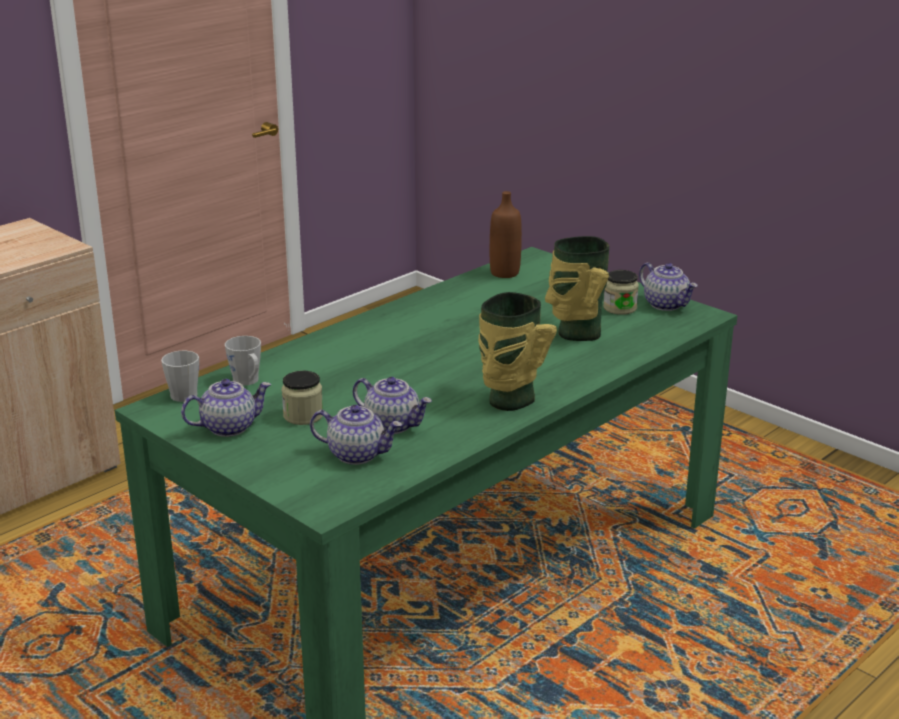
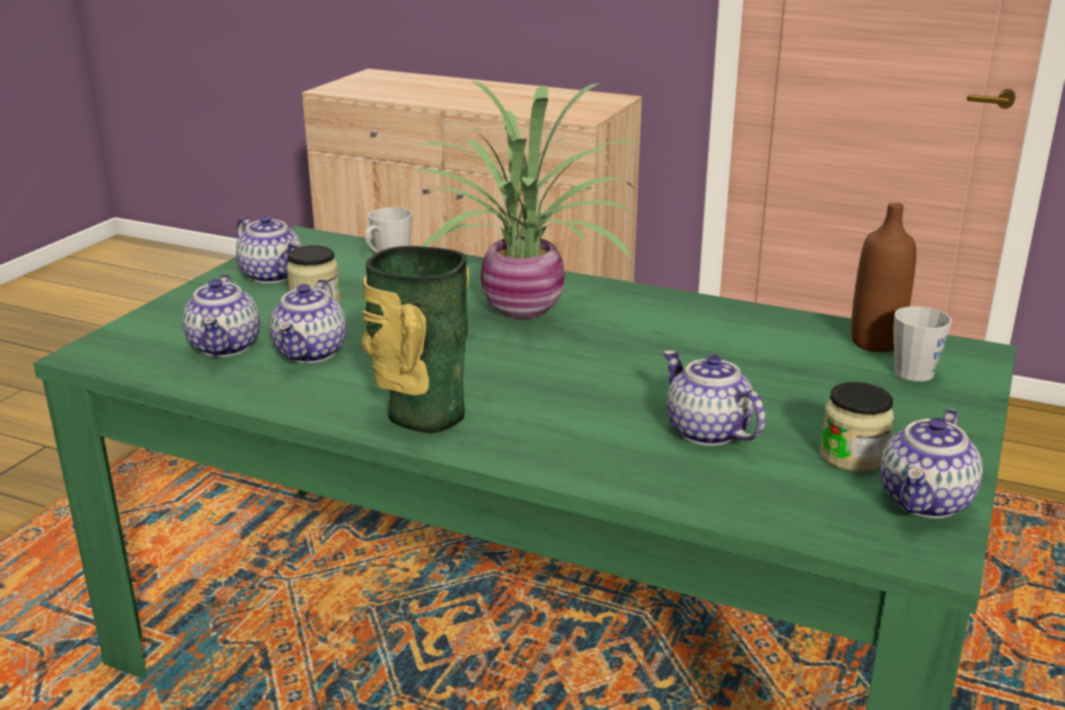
camera: 70 degrees right, 0 degrees up
grey mug [161,351,199,402] -> grey mug moved to [894,306,952,381]
vase [545,236,609,341] -> teapot [663,350,766,446]
none -> potted plant [416,81,638,319]

